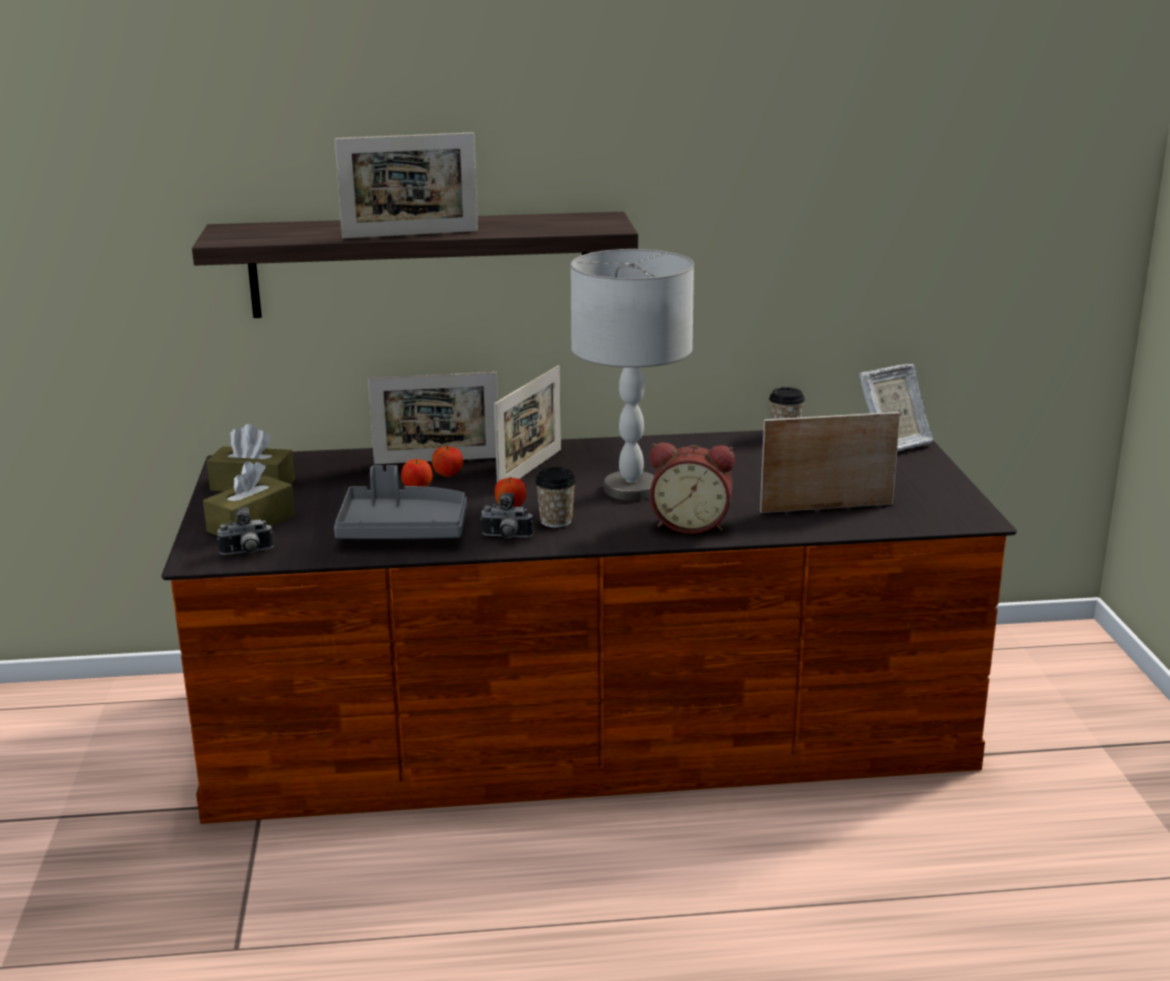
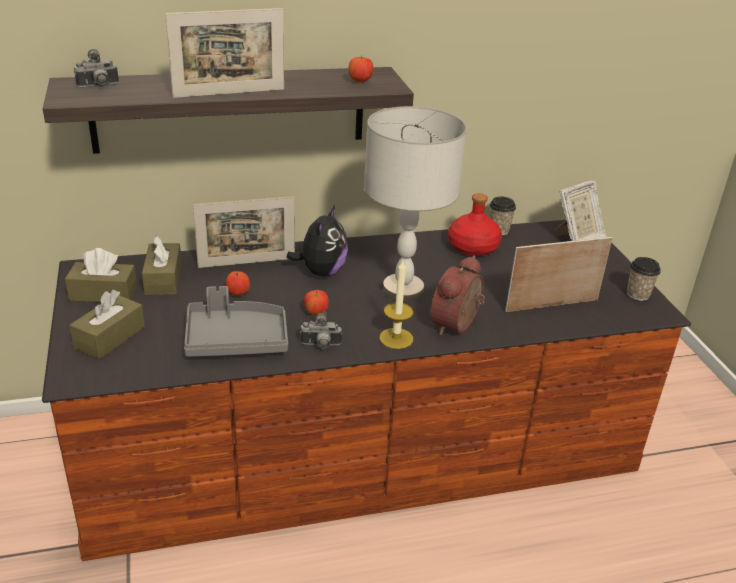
camera: 10 degrees left, 10 degrees up
camera [217,507,274,555] -> camera moved to [74,49,119,88]
apple [432,445,463,477] -> apple moved to [348,55,373,83]
picture frame [494,365,561,482] -> plush toy [287,206,348,277]
cup [535,467,576,528] -> cup moved to [627,257,661,301]
alarm clock [650,443,735,534] -> alarm clock turned 120 degrees clockwise [431,256,485,335]
none -> brown tissue box [142,235,182,295]
none -> candle [379,260,413,349]
none -> red bottle [448,193,502,256]

